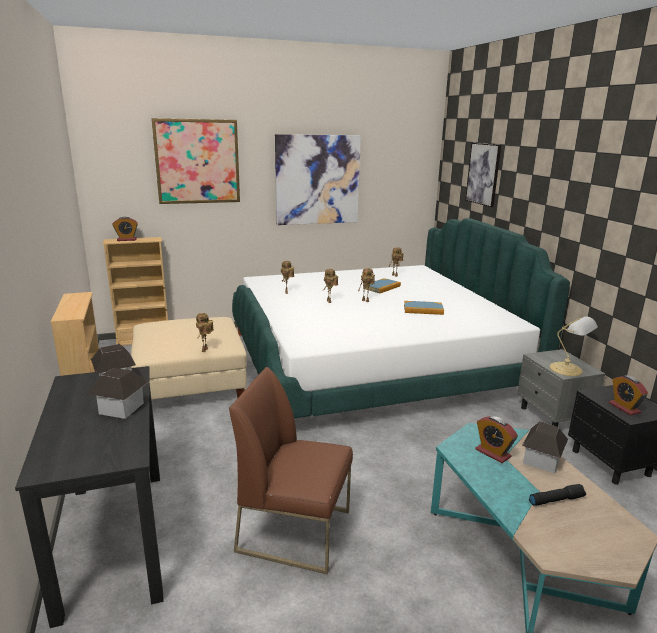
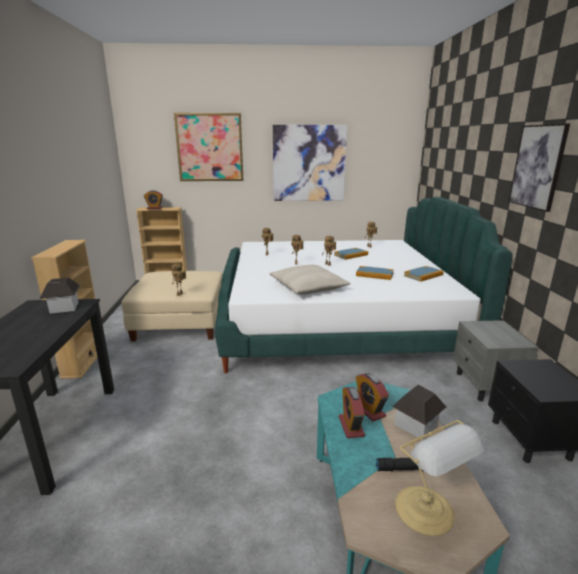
camera: 15 degrees right, 0 degrees up
toy house [88,368,148,419] -> none
brown chair [229,367,353,574] -> none
picture [465,143,501,207] -> picture moved to [509,124,570,212]
table lamp [550,317,598,376] -> table lamp moved to [395,420,484,536]
alarm clock [609,375,648,416] -> alarm clock moved to [339,387,365,438]
none -> beige pillow [269,265,351,295]
none -> book [404,266,444,282]

